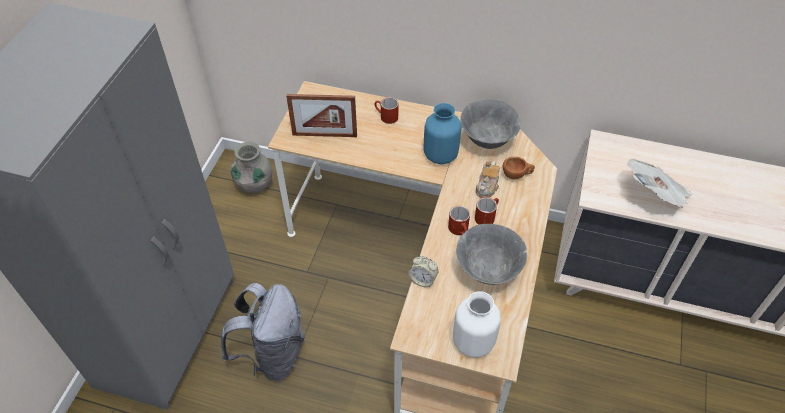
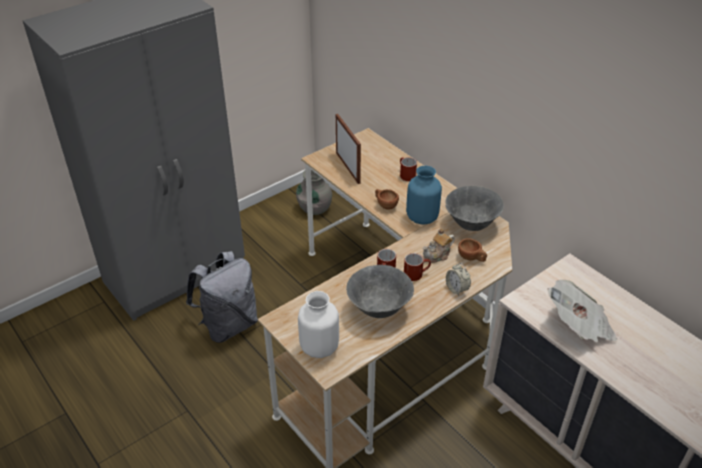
camera: 35 degrees right, 10 degrees down
picture frame [286,94,357,137] -> picture frame turned 150 degrees counterclockwise [336,114,361,184]
alarm clock [408,256,438,287] -> alarm clock moved to [446,263,471,296]
none -> brown cup [375,189,399,210]

